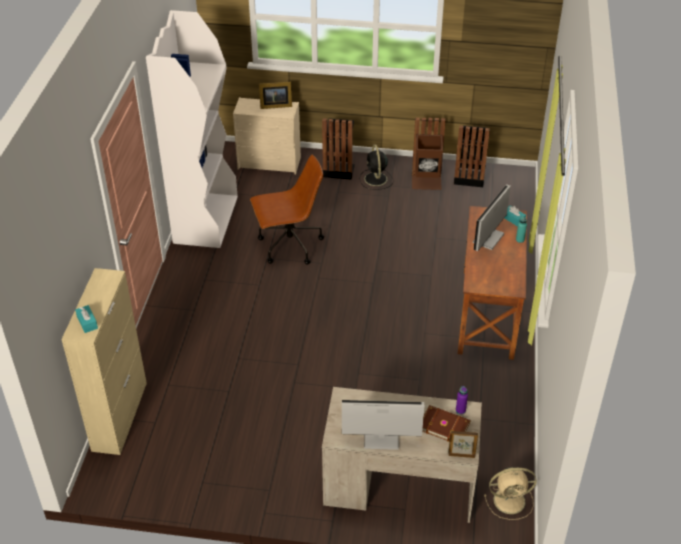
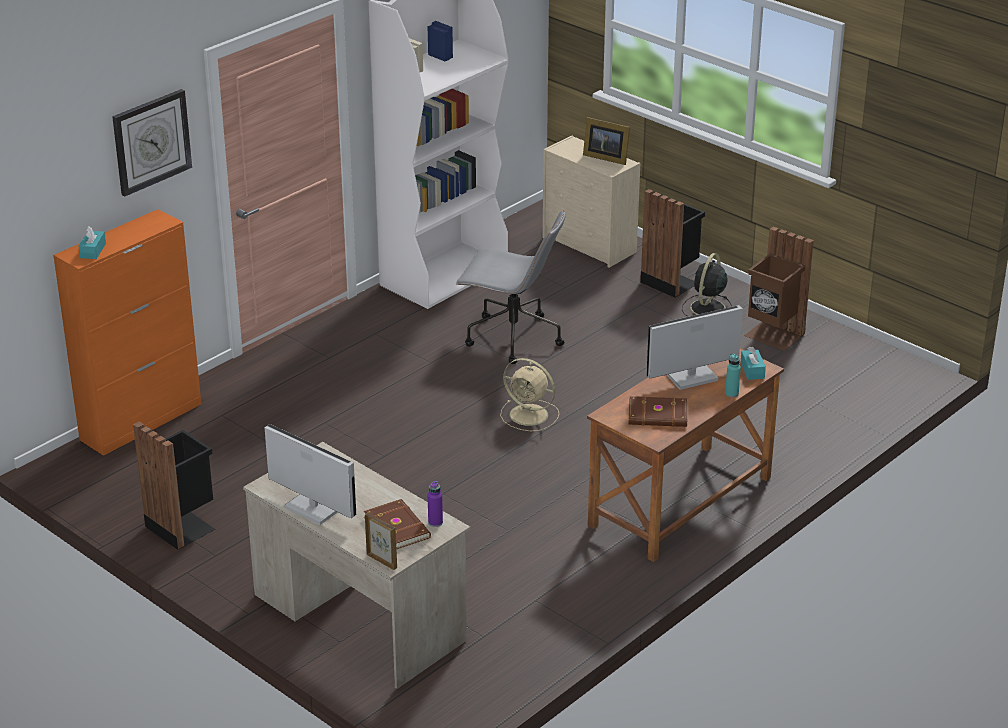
camera: 35 degrees right, 10 degrees down
beige cabinet [61,268,147,455] -> orange cabinet [53,209,201,456]
brown office chair [250,155,324,265] -> grey office chair [456,210,566,364]
black trash can [454,125,490,187] -> black trash can moved to [133,421,215,550]
beige fan [484,467,537,520] -> beige fan moved to [500,358,559,431]
none -> wall clock [112,89,192,196]
none -> brown book [629,396,687,427]

